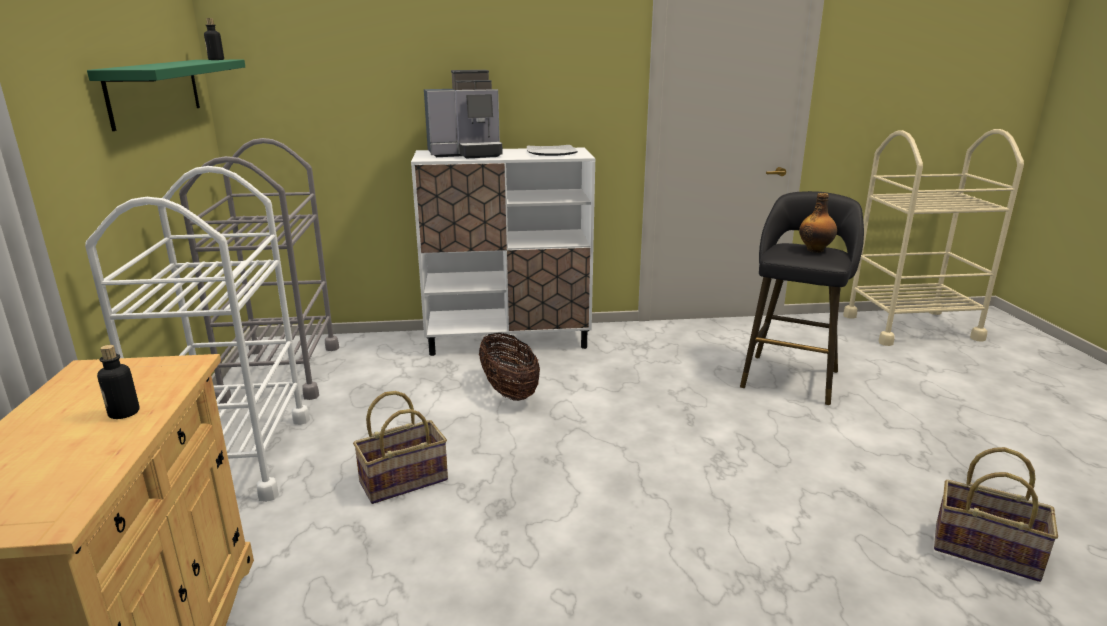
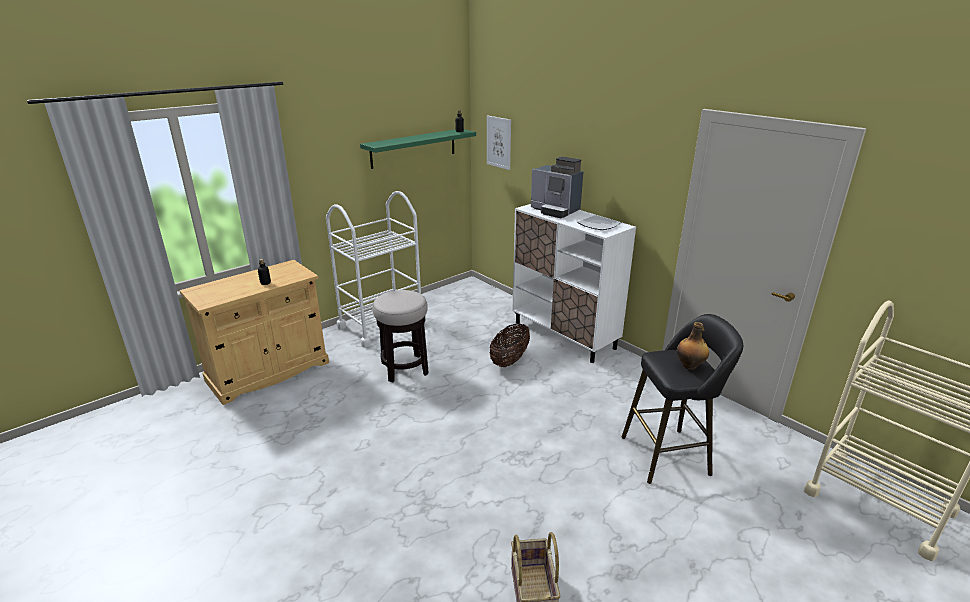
camera: 55 degrees right, 5 degrees up
grey cart [179,138,339,404] -> none
basket [353,391,448,504] -> stool [372,290,429,382]
none -> picture [487,116,511,170]

